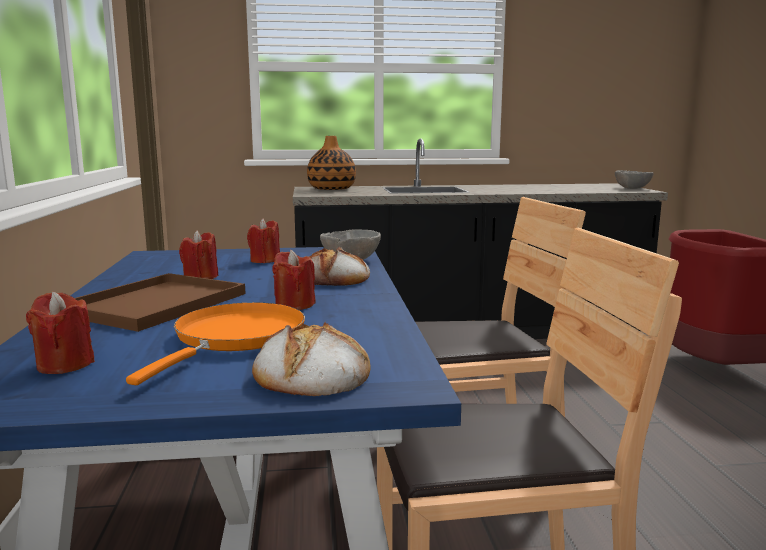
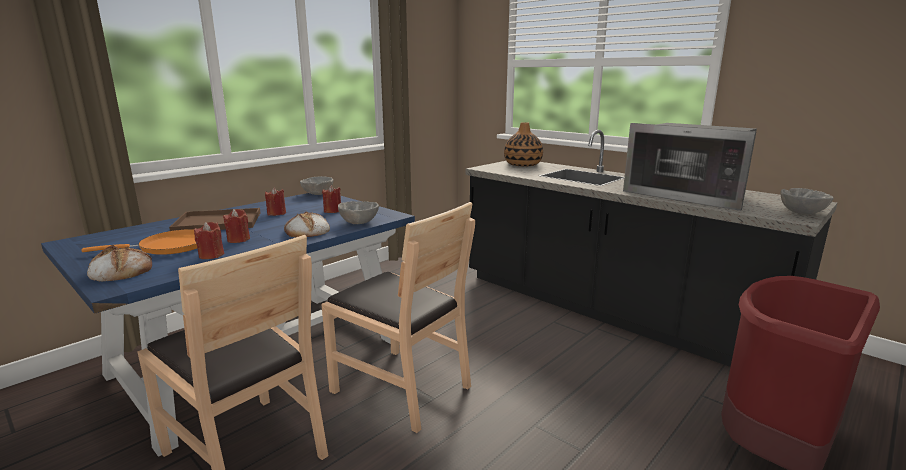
camera: 50 degrees right, 5 degrees up
red candle [26,292,95,374] -> red candle moved to [194,222,224,259]
none -> grey bowl [300,176,334,195]
none -> microwave [623,123,757,211]

